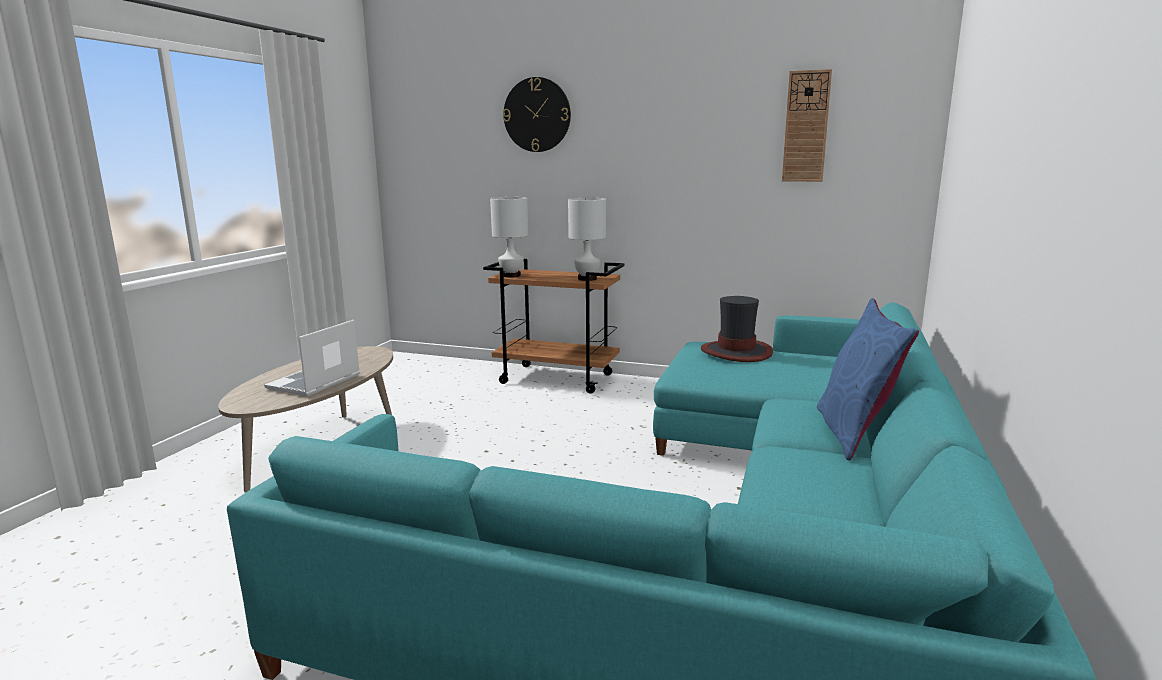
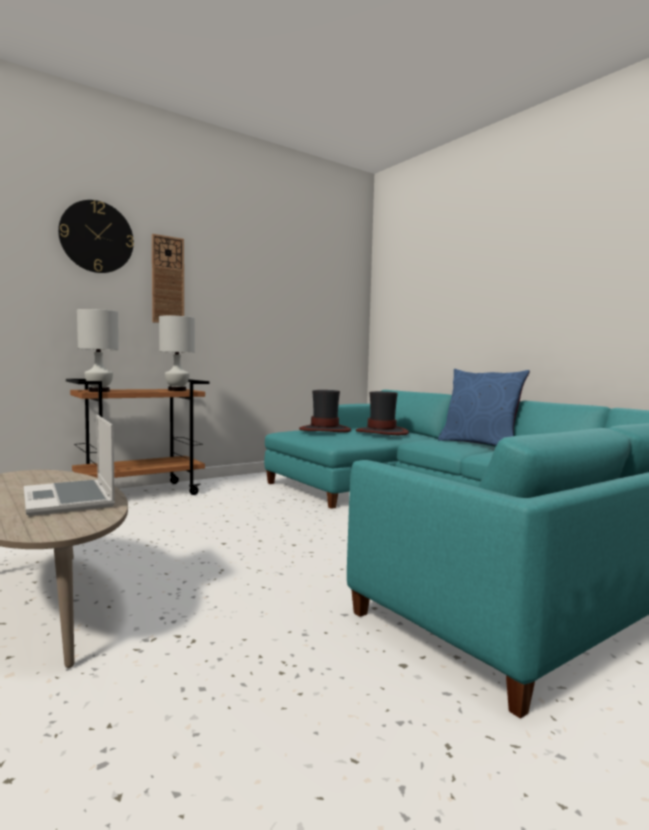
camera: 55 degrees left, 10 degrees down
wall clock [782,69,832,182] -> wall clock moved to [152,234,184,323]
none -> hat [356,391,409,435]

